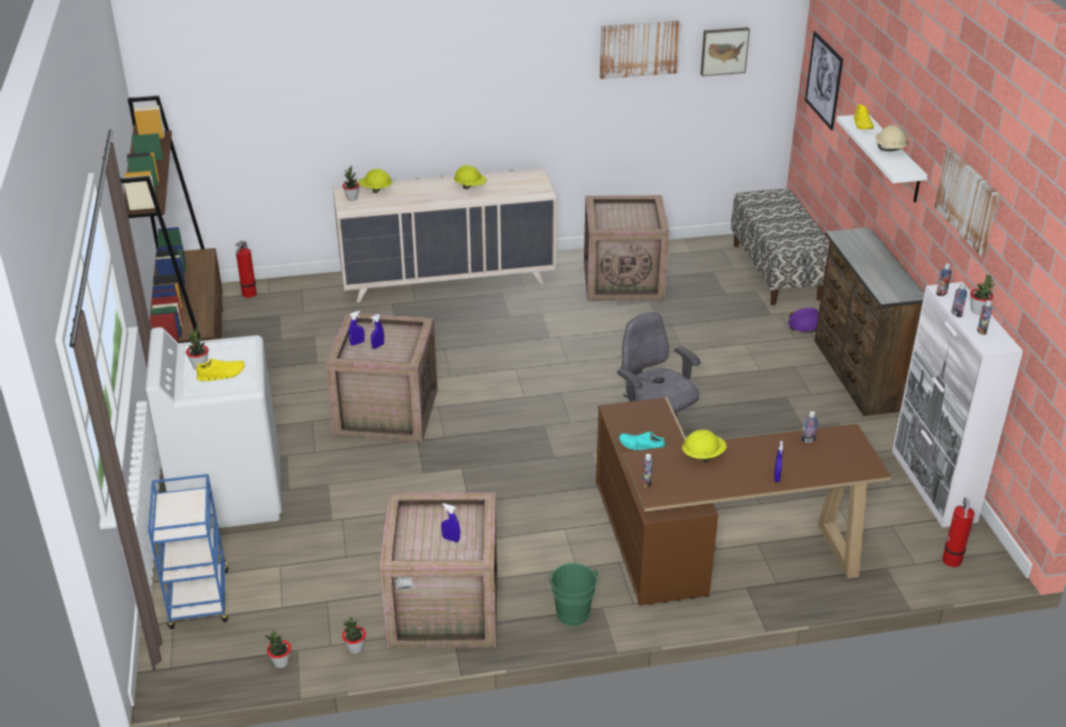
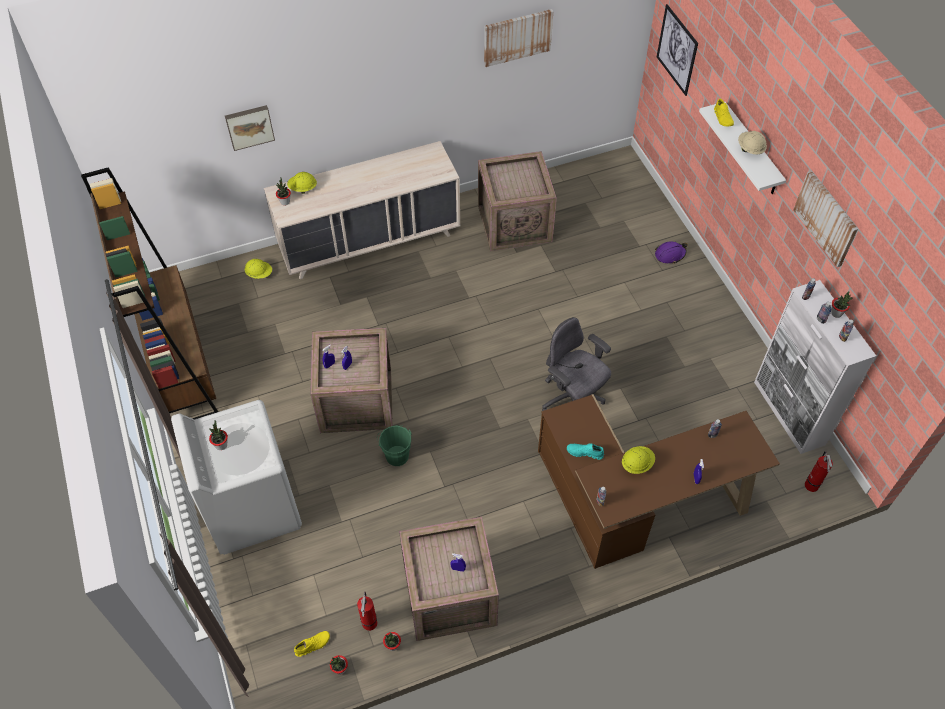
camera: 10 degrees left, 20 degrees up
blue cart [148,474,229,629] -> none
yellow shoe [196,359,245,381] -> yellow shoe moved to [294,631,330,657]
fire extinguisher [235,240,257,298] -> fire extinguisher moved to [357,592,377,631]
yellow hard hat [454,165,487,189] -> yellow hard hat moved to [245,259,272,279]
green bucket [548,563,598,626] -> green bucket moved to [377,425,412,466]
picture [700,27,750,76] -> picture moved to [225,105,275,151]
bench [731,189,829,305] -> none
brown dresser [814,227,925,416] -> none

